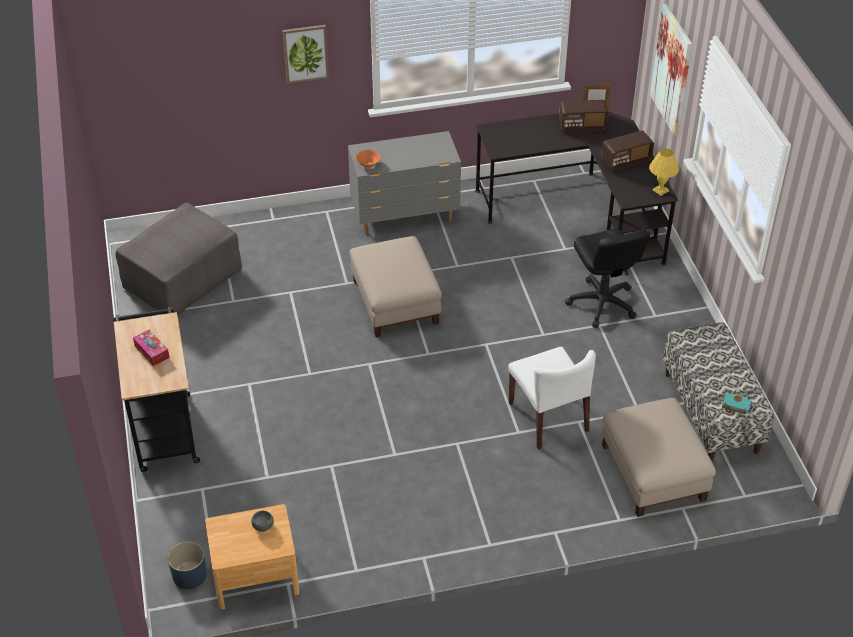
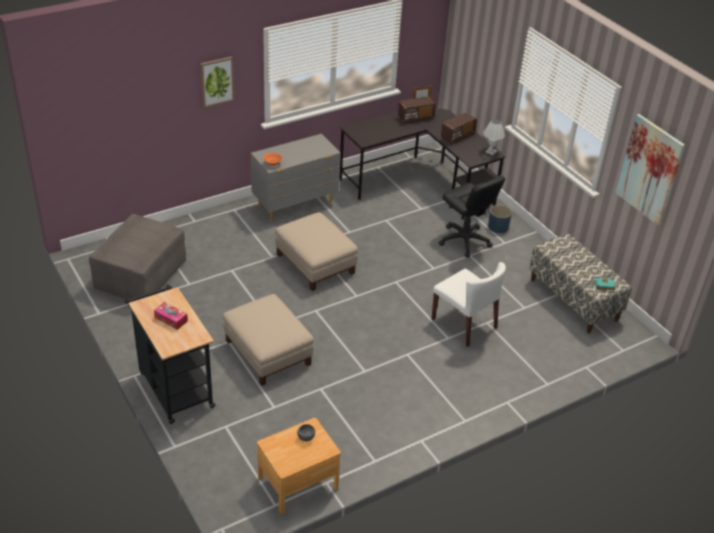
camera: 20 degrees left, 5 degrees down
blue planter [168,542,207,589] -> blue planter moved to [488,205,512,233]
beige ottoman [602,398,716,517] -> beige ottoman moved to [223,294,314,386]
yellow table lamp [649,149,679,196] -> white table lamp [483,119,505,155]
picture [650,4,692,136] -> picture moved to [616,114,685,225]

